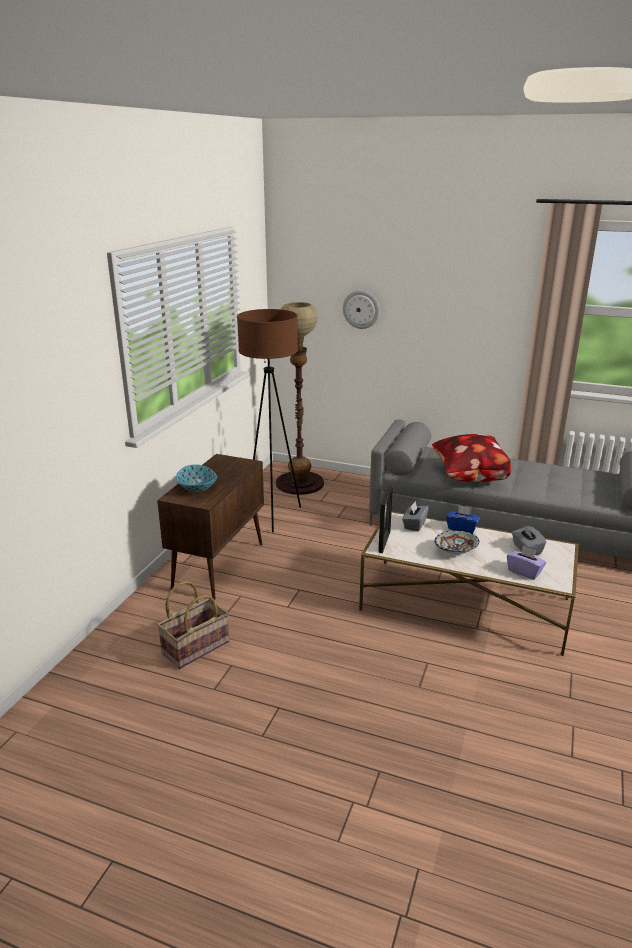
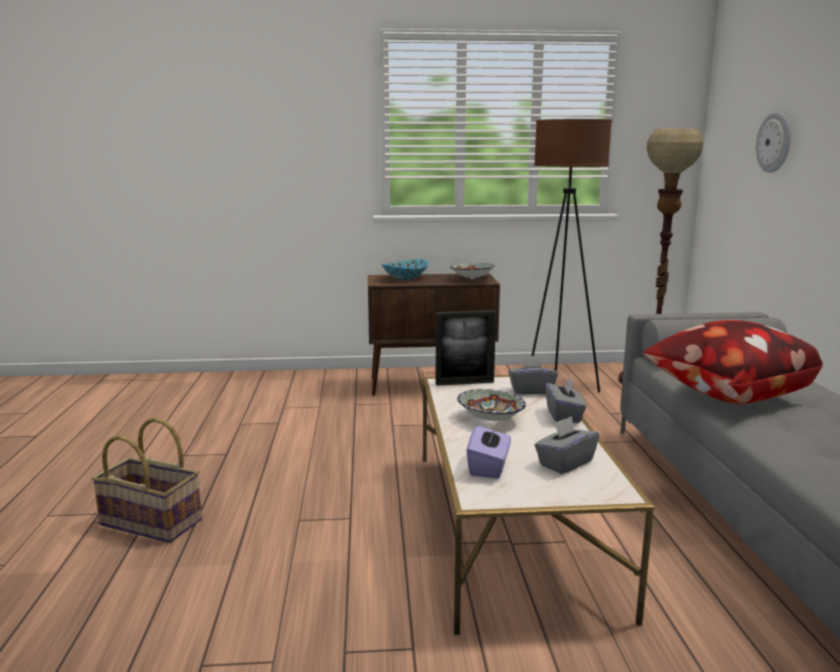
camera: 65 degrees right, 10 degrees down
basket [157,581,229,669] -> basket moved to [92,417,202,543]
blue tissue box [446,505,480,534] -> grey tissue box [545,377,586,423]
none -> bowl [450,263,495,280]

